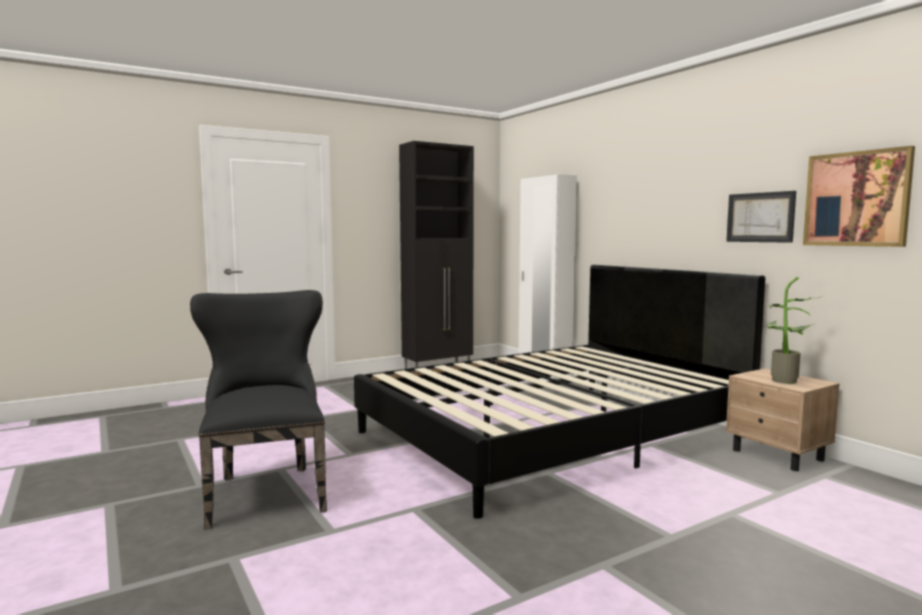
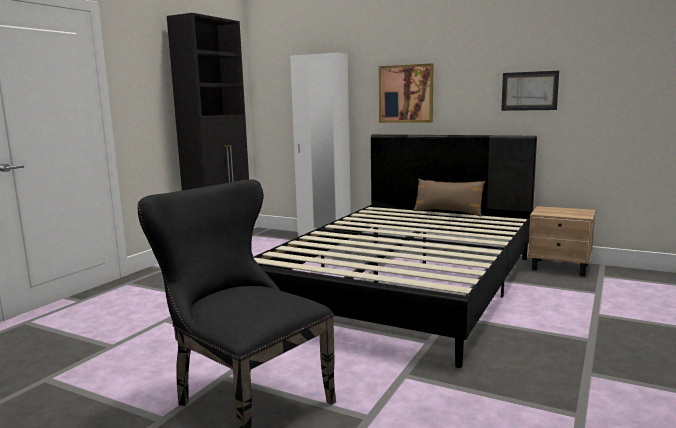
camera: 30 degrees left, 5 degrees up
potted plant [767,277,823,384] -> none
picture [803,146,915,247] -> picture moved to [379,63,433,123]
none -> brown pillow [413,178,485,216]

